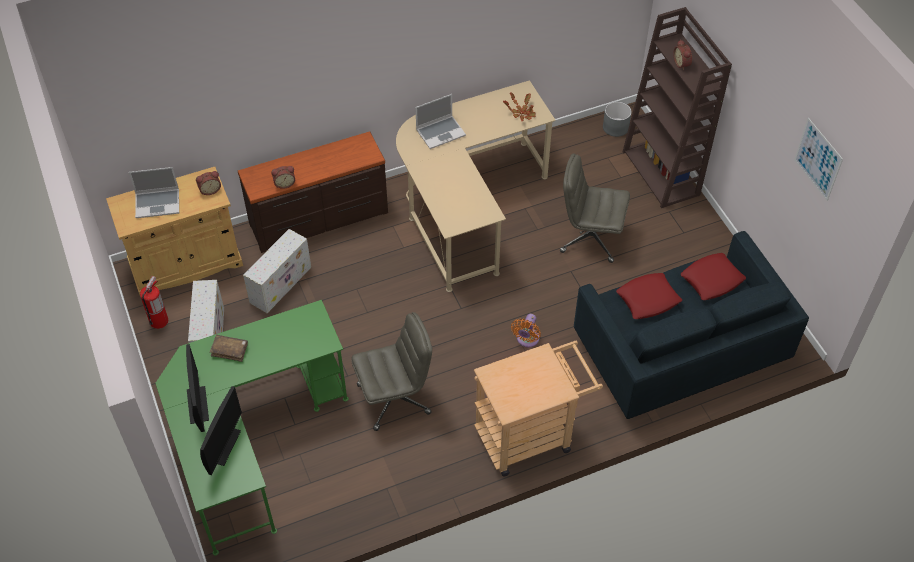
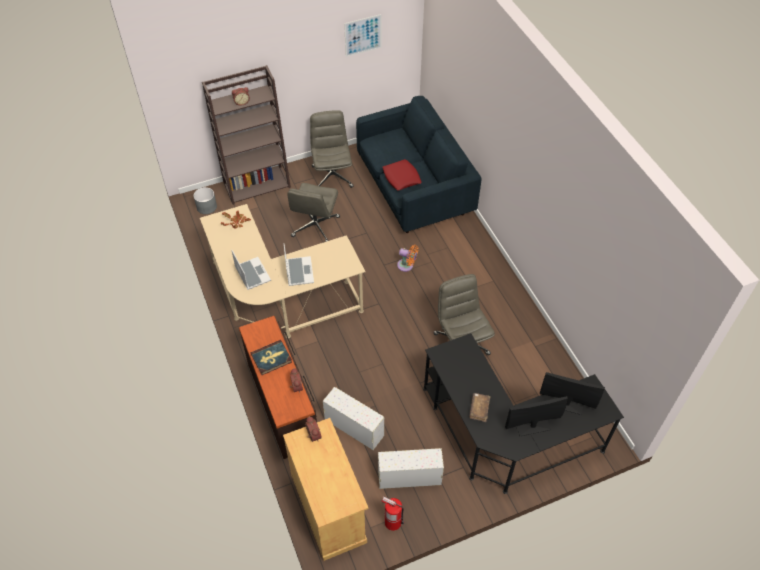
camera: 90 degrees left, 0 degrees up
laptop [129,167,179,218] -> laptop moved to [284,244,314,286]
green desk [156,300,348,556] -> black desk [423,333,624,494]
beige cart [474,341,603,477] -> none
red pillow [681,253,746,300] -> none
none -> book [251,340,292,375]
none -> grey office chair [310,110,354,188]

